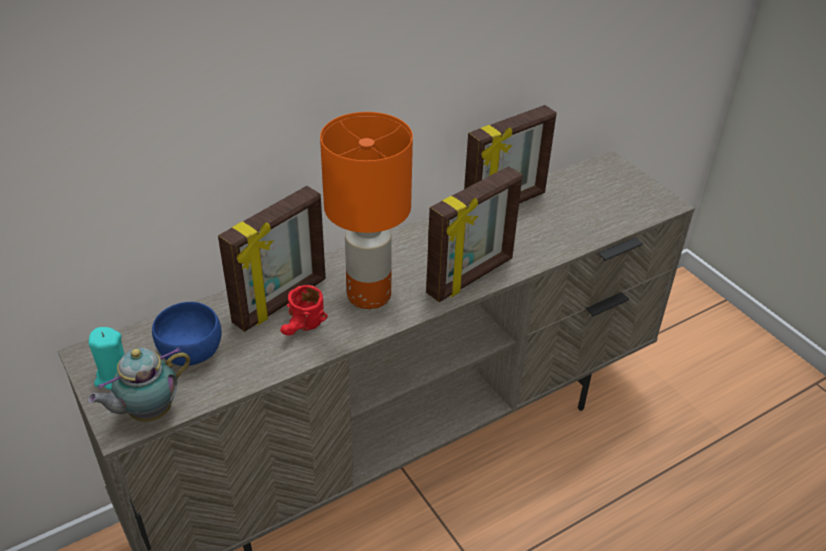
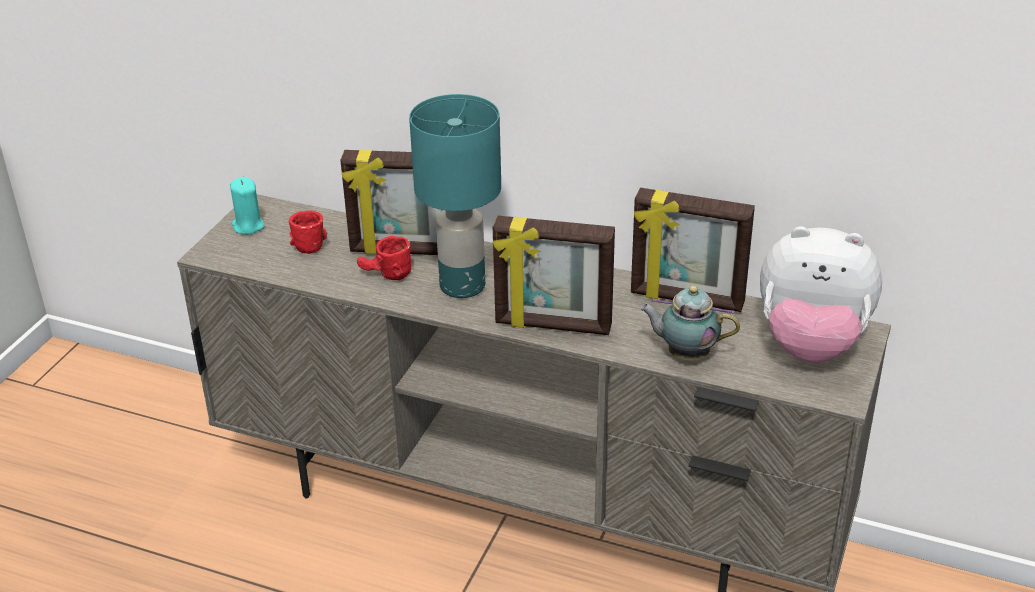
camera: 55 degrees right, 5 degrees down
teapot [87,347,190,422] -> teapot moved to [639,286,740,361]
blue bowl [152,302,222,366] -> red mug [289,211,327,254]
orange table lamp [320,112,413,309] -> turquoise table lamp [409,94,501,298]
none -> plush toy [760,226,882,363]

